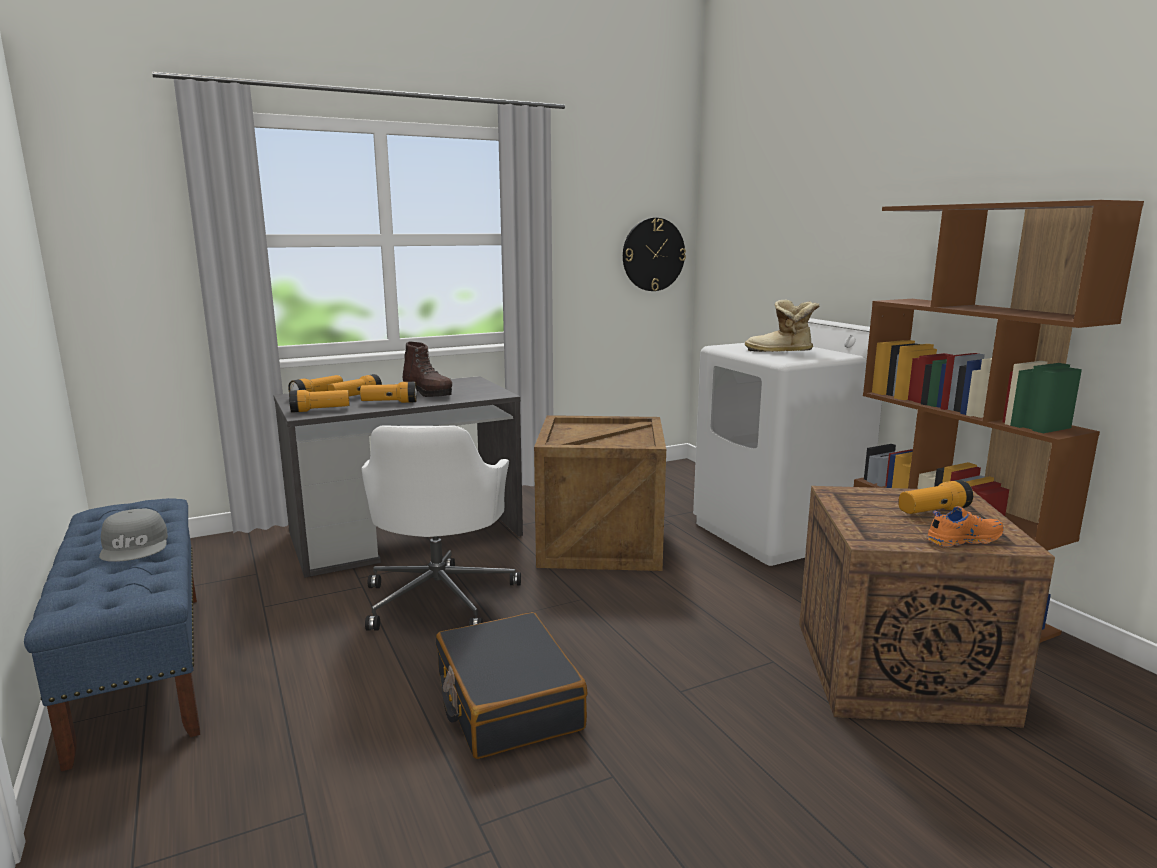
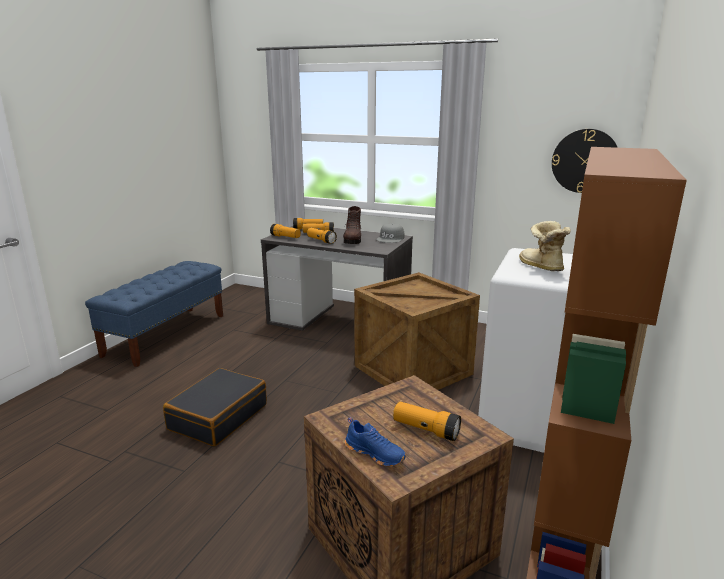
camera: 50 degrees right, 5 degrees up
grey cap [99,509,168,562] -> grey cap moved to [376,223,405,243]
white office chair [361,426,521,630] -> none
orange shoe [926,506,1004,547] -> blue shoe [345,417,406,466]

